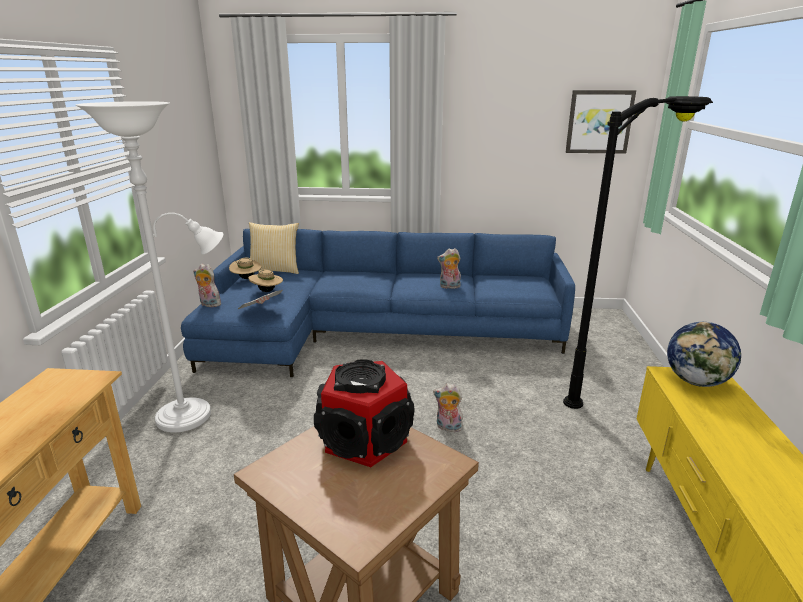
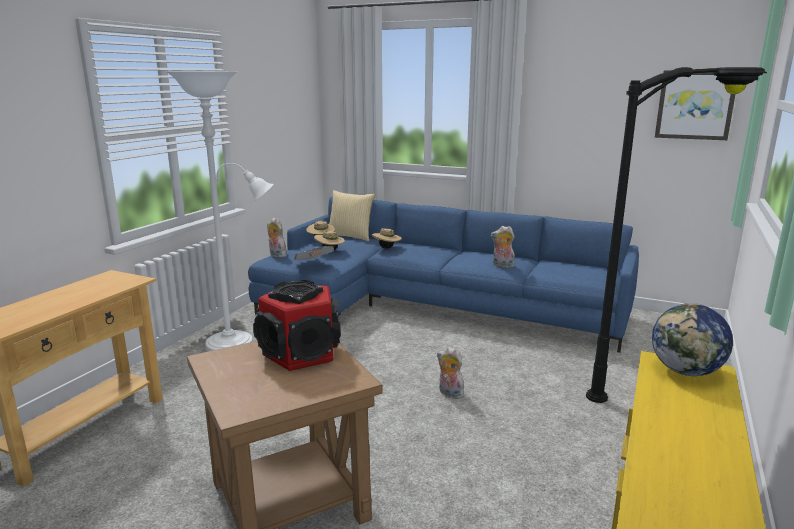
camera: 20 degrees right, 5 degrees down
none -> beige hat [372,228,402,249]

